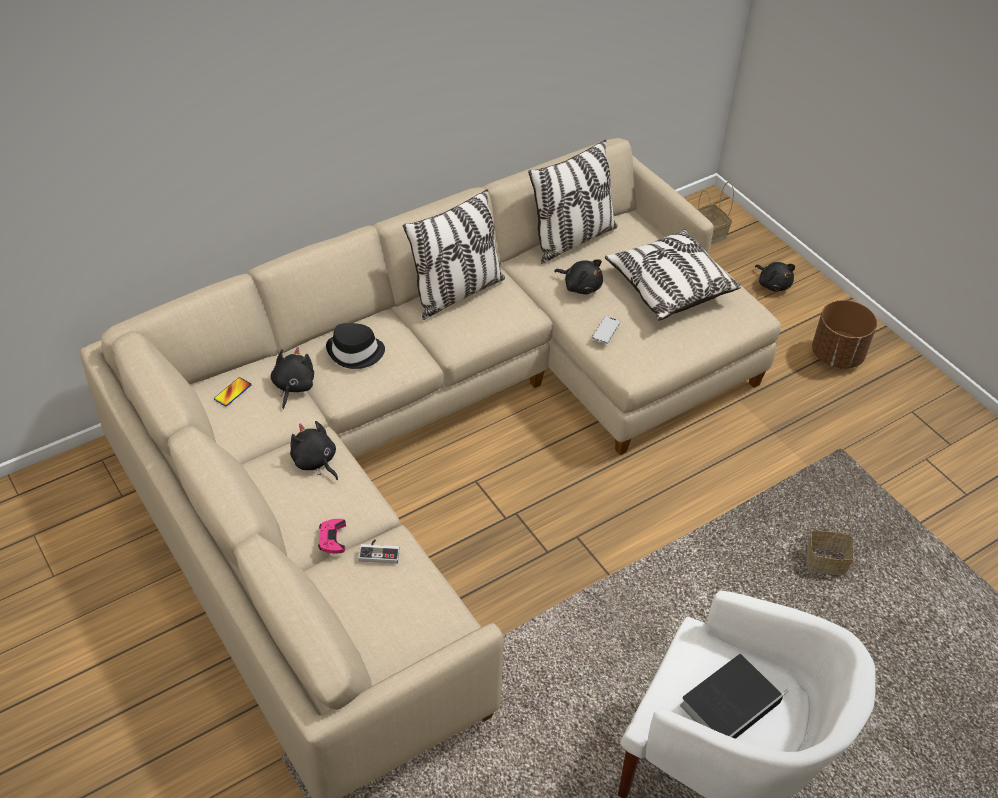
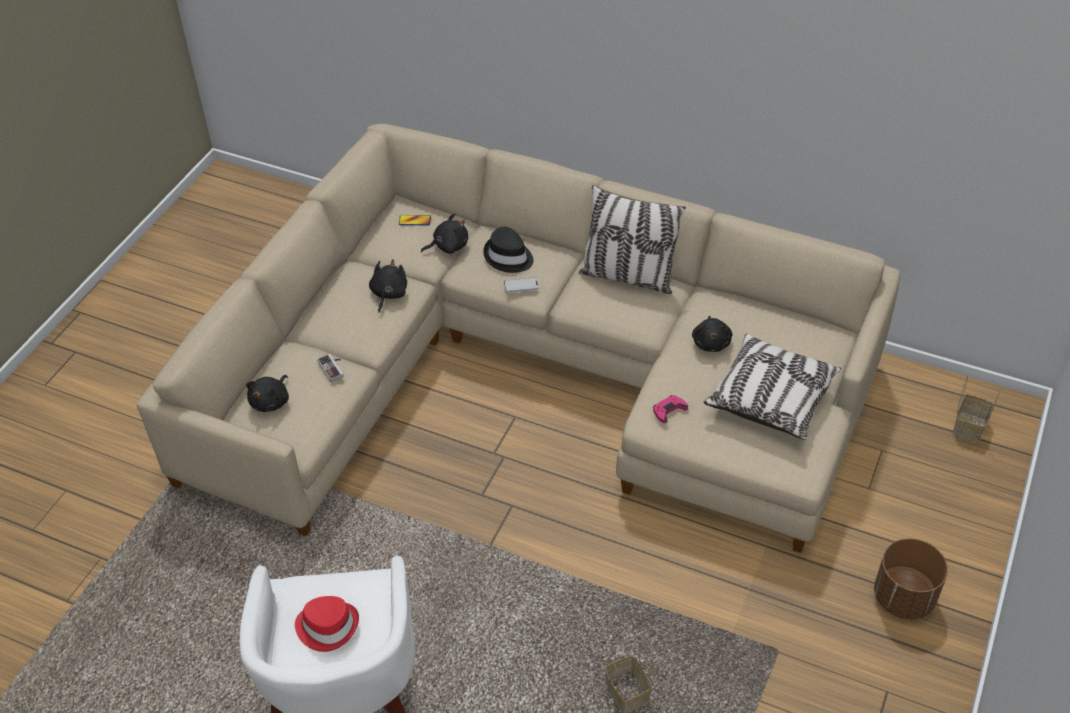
camera: 60 degrees right, 0 degrees up
pink game controller [318,519,346,554] -> pink game controller moved to [653,395,688,423]
pillow [528,140,618,264] -> none
phone [592,316,621,344] -> phone moved to [504,277,538,293]
book [680,654,789,739] -> red hat [295,596,359,652]
black plush toy [755,262,795,292] -> black plush toy moved to [246,375,289,412]

